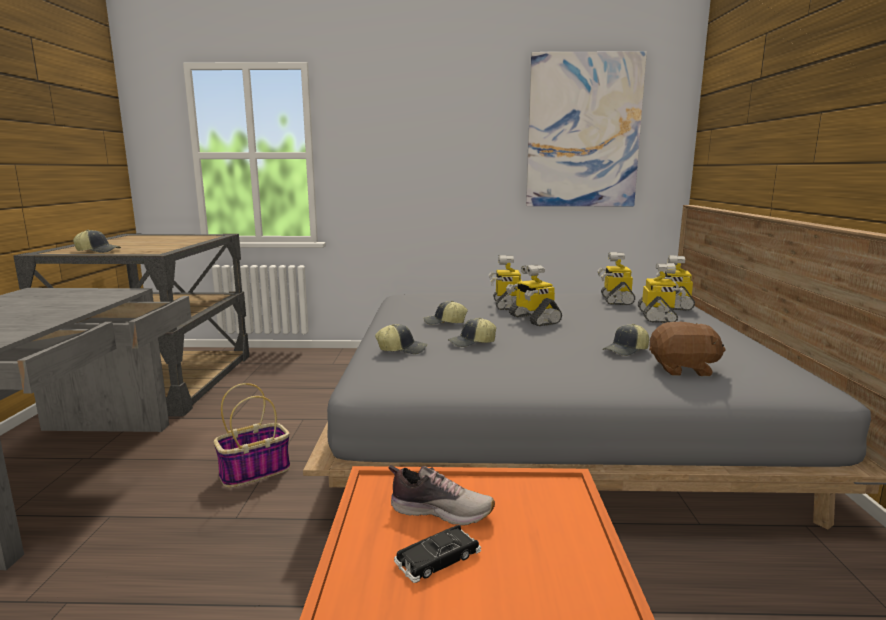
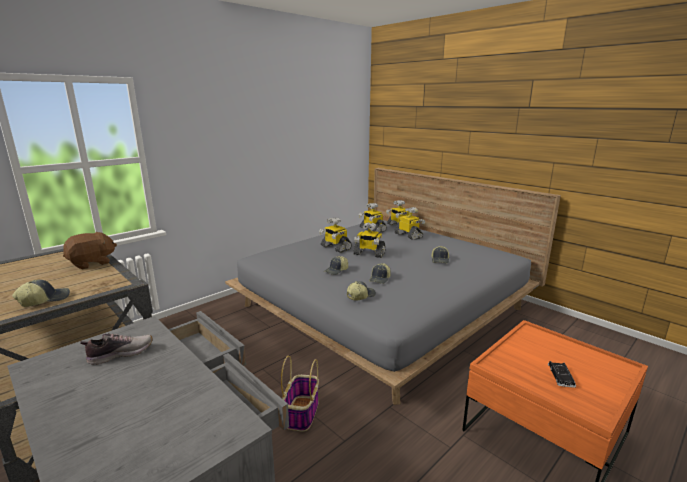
camera: 45 degrees left, 5 degrees up
shoe [388,465,495,526] -> shoe moved to [80,333,153,365]
picture [526,51,647,206] -> none
brown plush toy [649,322,726,376] -> brown plush toy moved to [63,232,117,269]

